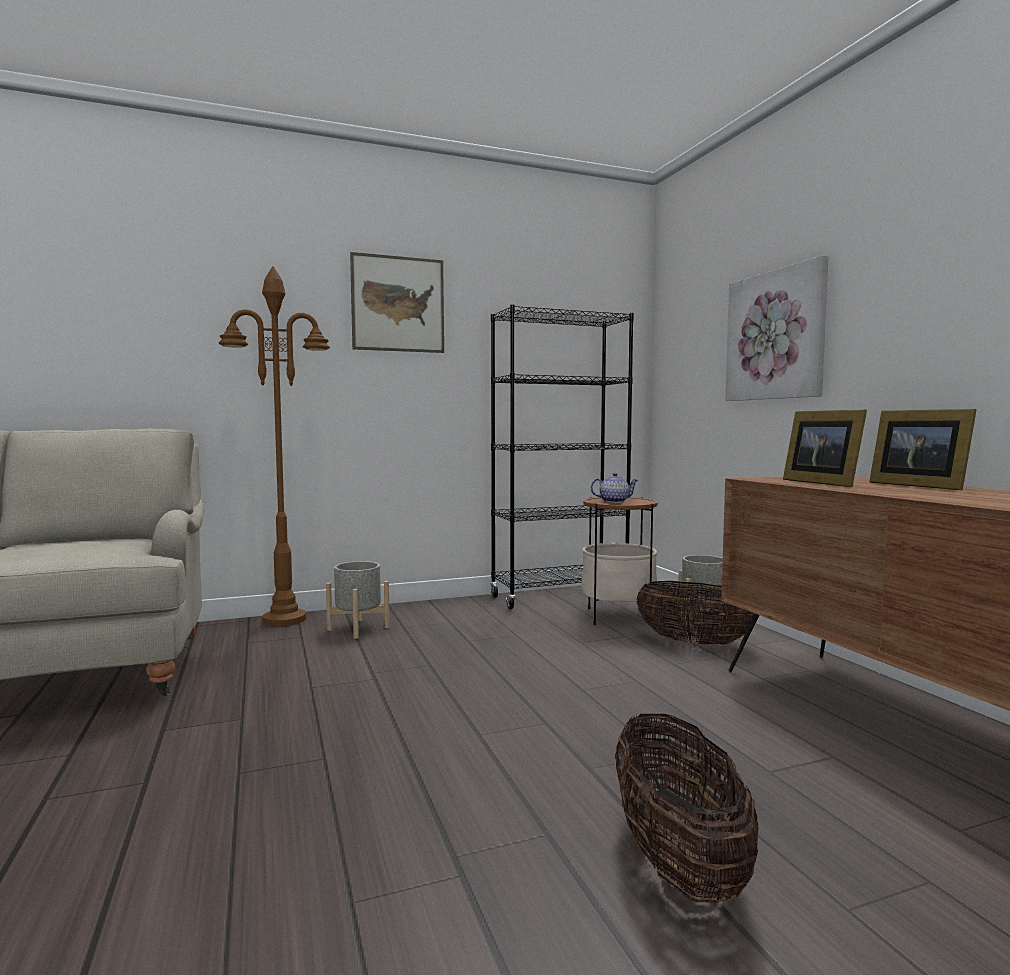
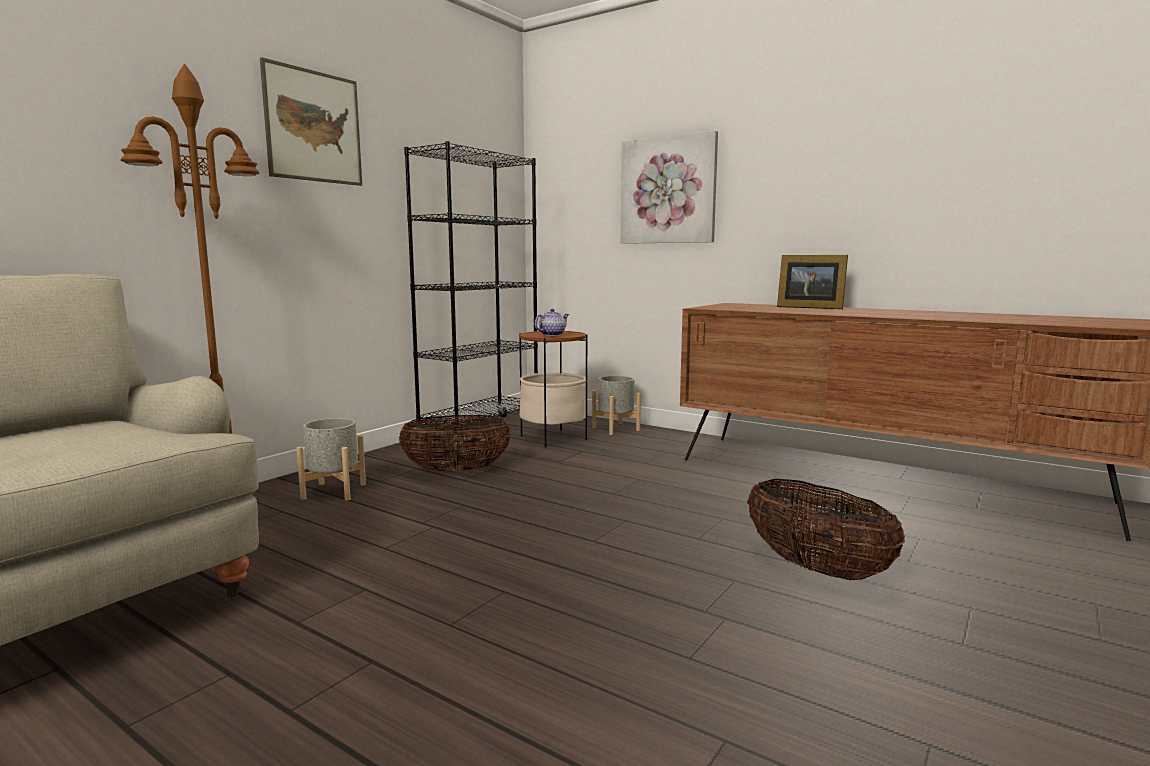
camera: 35 degrees left, 5 degrees up
basket [637,581,754,645] -> basket moved to [399,415,511,472]
picture frame [783,409,867,487] -> none

